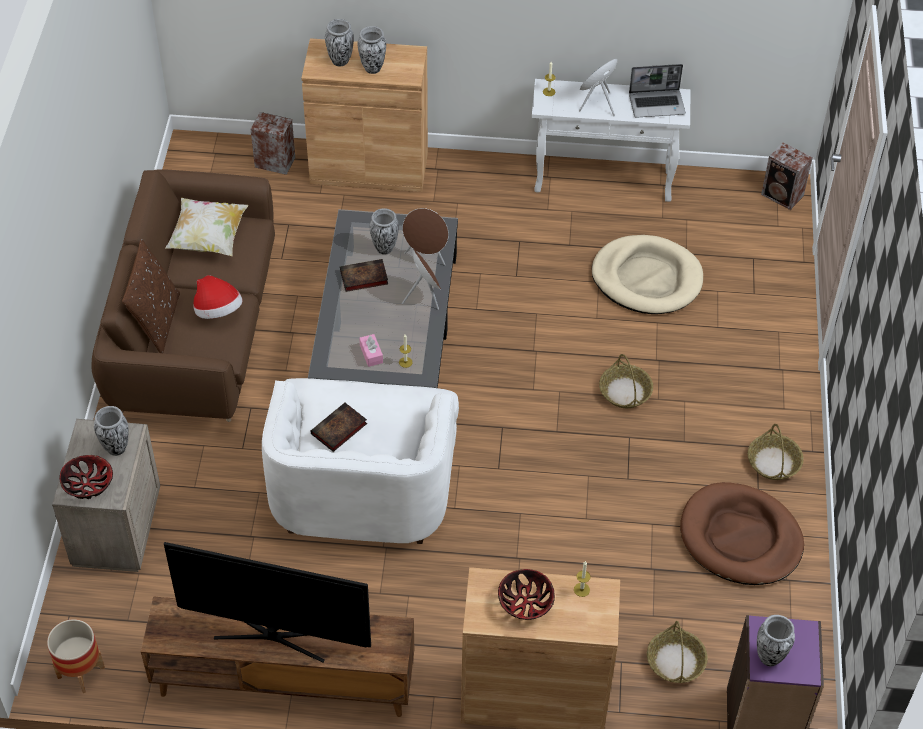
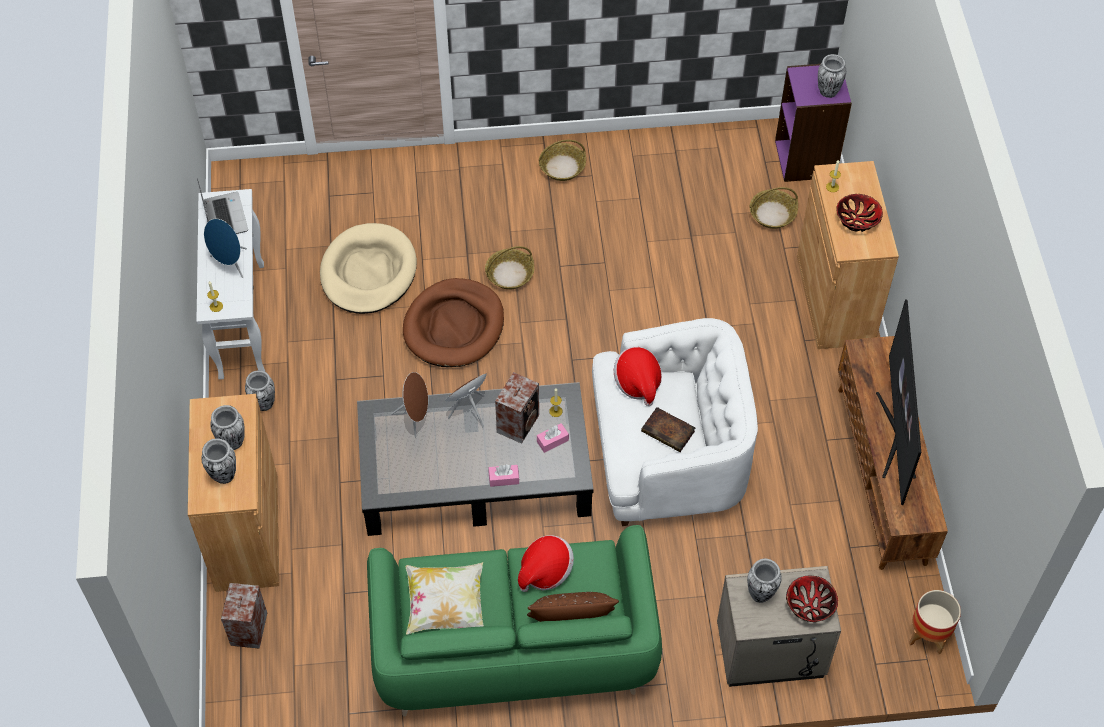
camera: 100 degrees left, 5 degrees up
brown sofa [91,169,275,422] -> green sofa [367,525,662,717]
book [340,259,388,292] -> none
vase [370,208,399,255] -> vase moved to [245,370,275,411]
brown dog bed [680,482,804,585] -> brown dog bed moved to [403,278,504,367]
speaker [761,143,813,210] -> speaker moved to [495,372,539,444]
none -> pink tissue box [488,464,519,487]
none -> hat [614,347,662,406]

